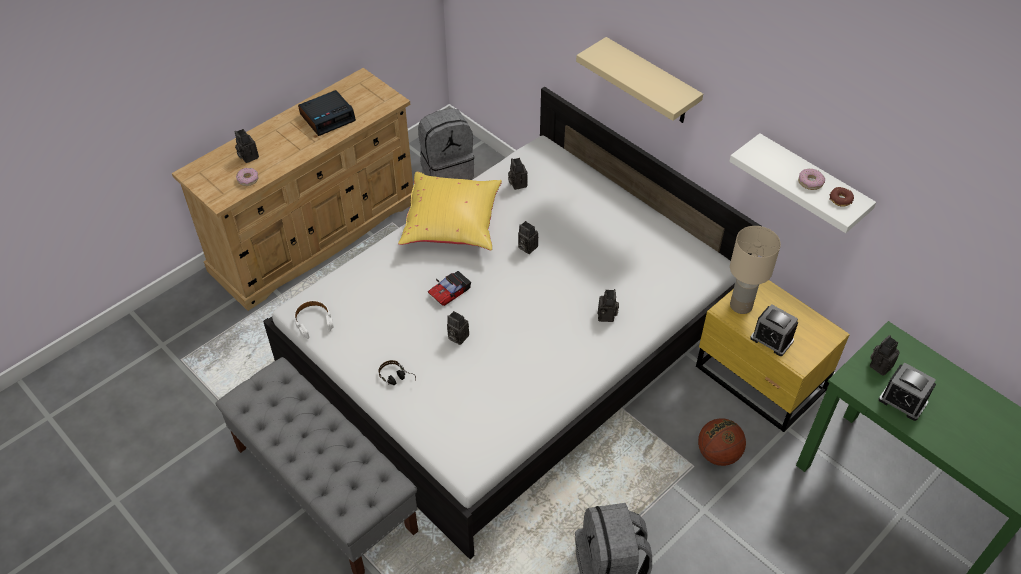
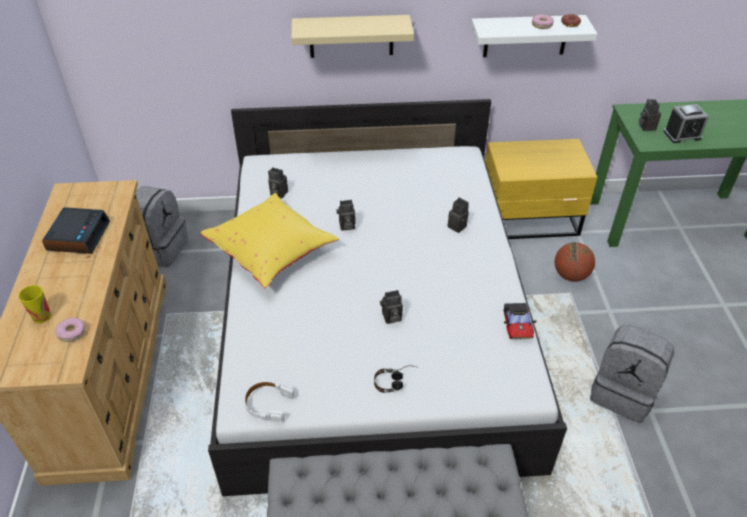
camera: 50 degrees left, 5 degrees down
camera [235,129,259,163] -> cup [18,285,51,323]
toy car [428,271,471,306] -> toy car moved to [504,303,537,339]
beige table lamp [730,226,781,314] -> none
alarm clock [750,304,798,356] -> none

